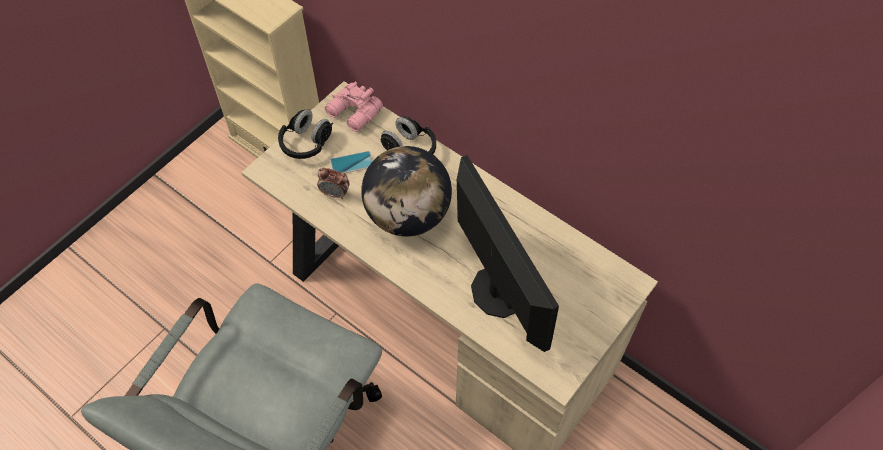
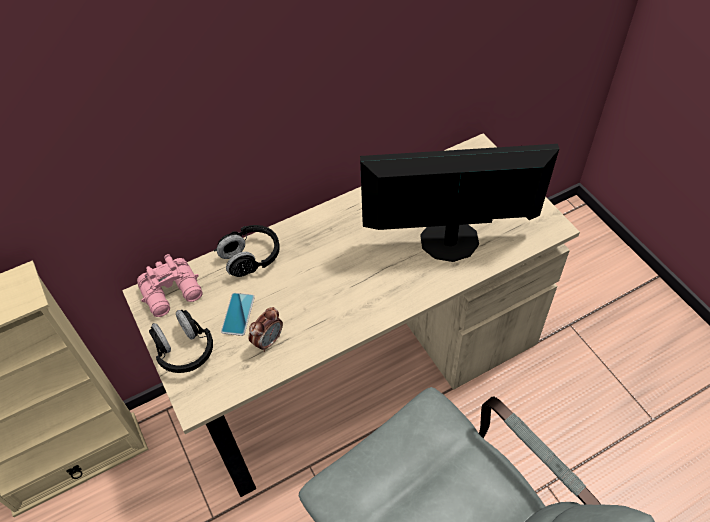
camera: 65 degrees left, 5 degrees down
globe [361,146,452,236] -> none

